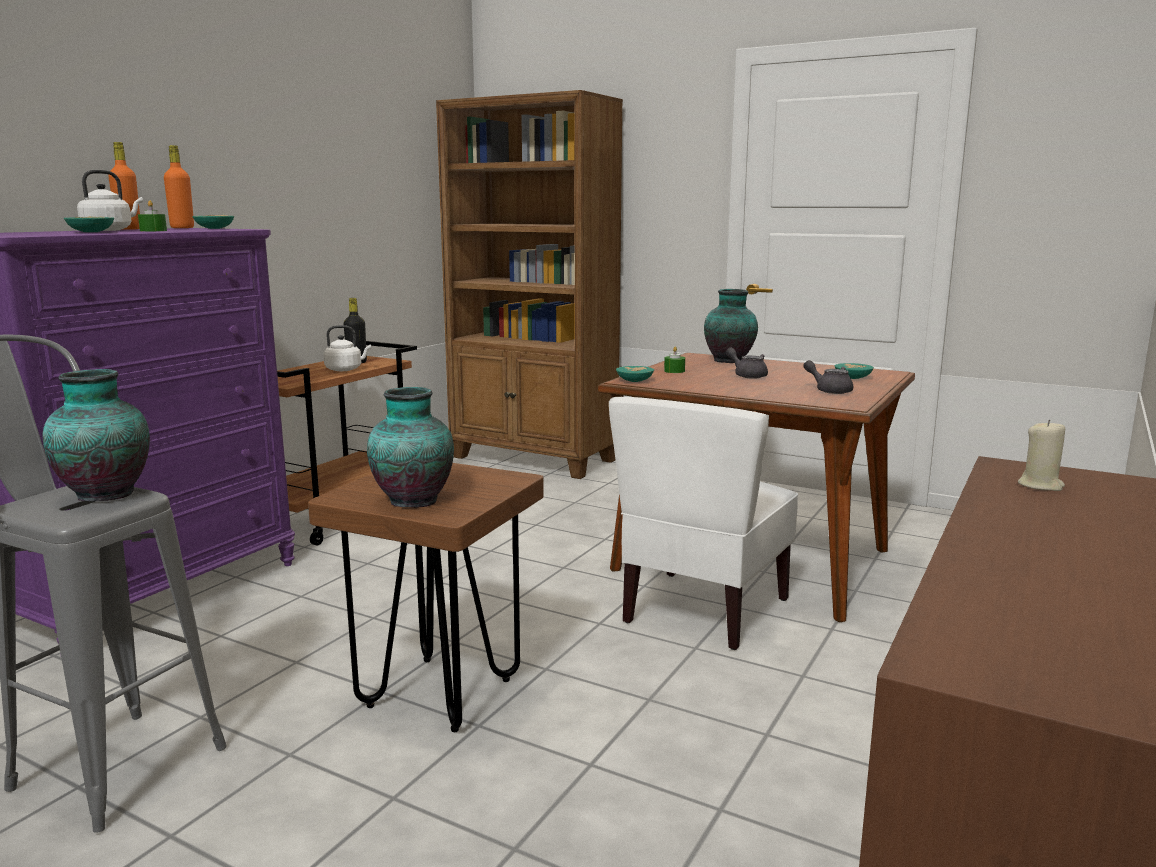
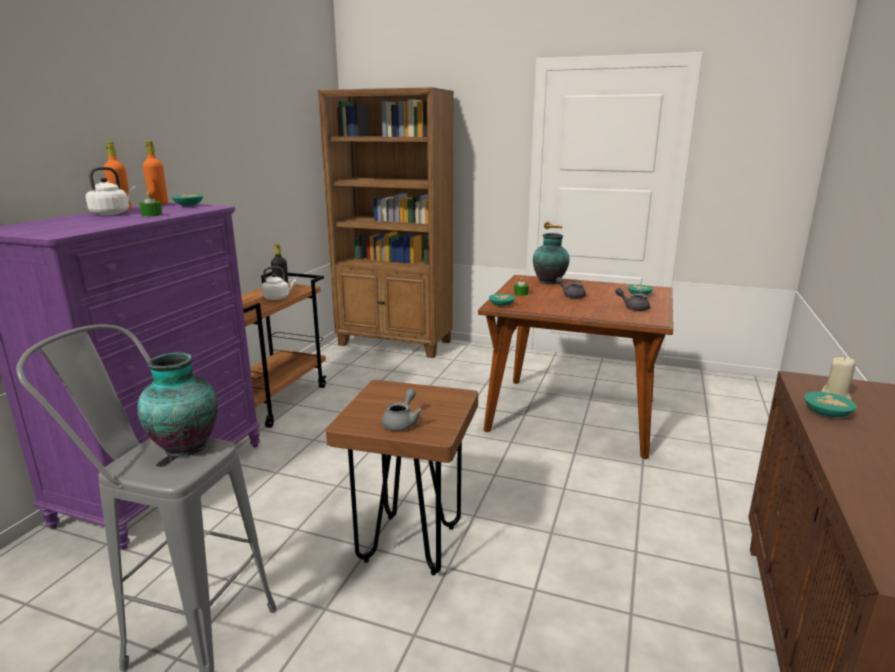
camera: 10 degrees left, 5 degrees up
turquoise bowl [64,216,114,232] -> turquoise bowl moved to [804,392,857,417]
vase [367,387,454,508] -> grey teapot [382,389,423,431]
white chair [609,397,799,650] -> none

